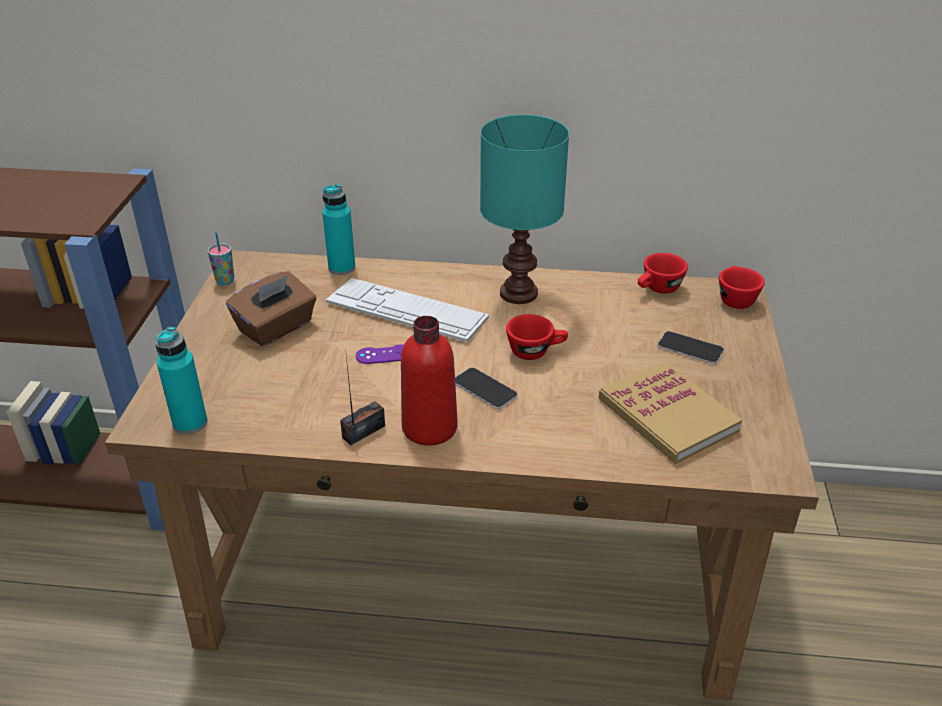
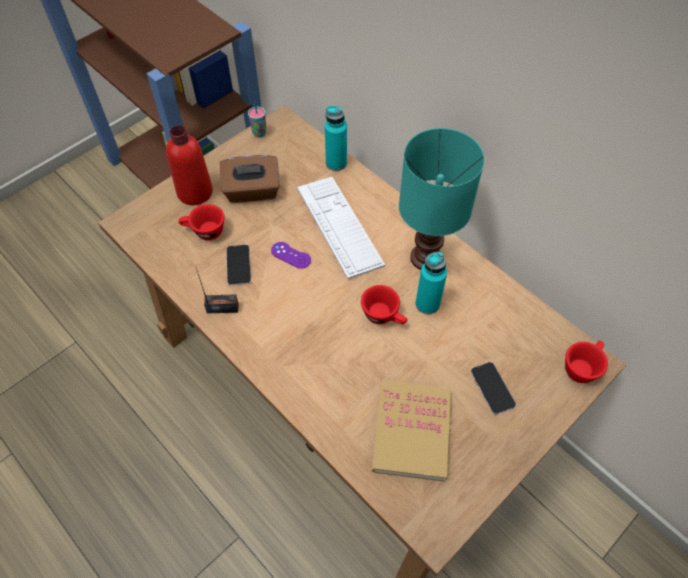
camera: 40 degrees right, 20 degrees up
turquoise bottle [155,327,207,434] -> turquoise bottle moved to [415,251,447,314]
red bottle [401,316,458,445] -> red bottle moved to [166,125,213,205]
phone [455,367,518,409] -> phone moved to [226,244,251,286]
red cup [638,253,688,294] -> red cup moved to [179,204,225,240]

